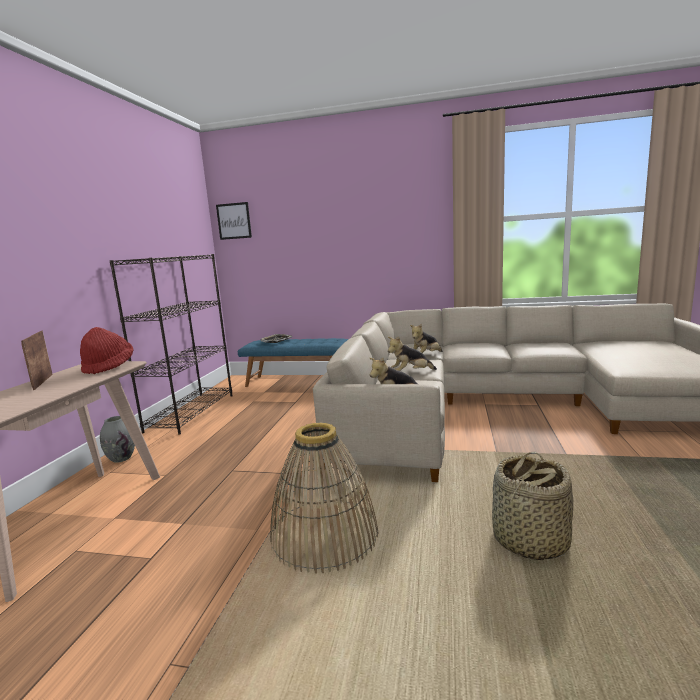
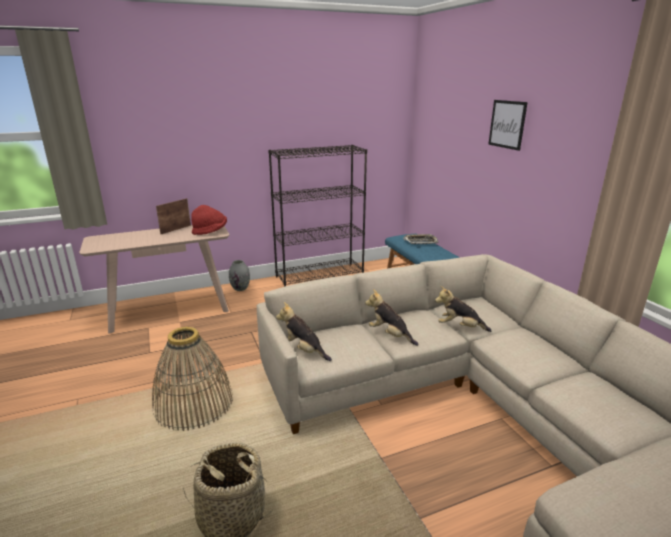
camera: 55 degrees right, 10 degrees up
picture [216,202,252,240] -> picture moved to [488,100,528,151]

